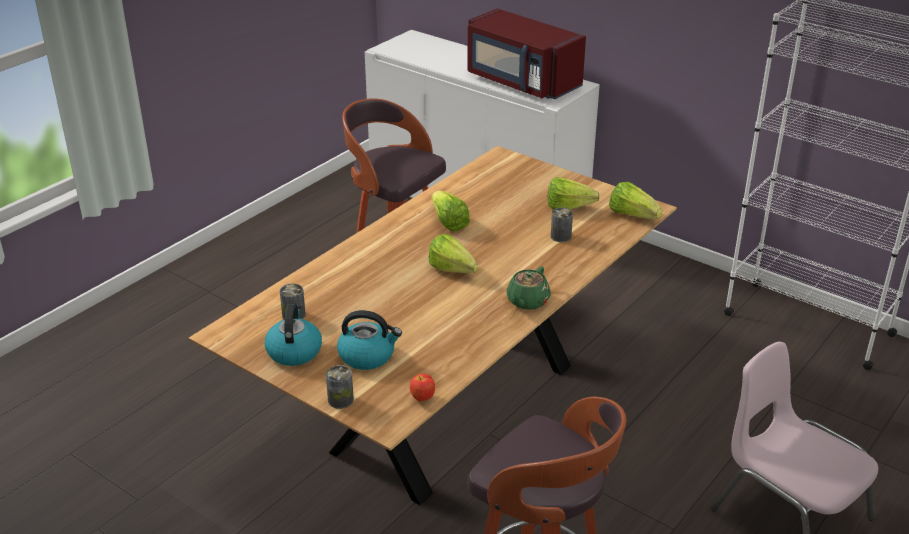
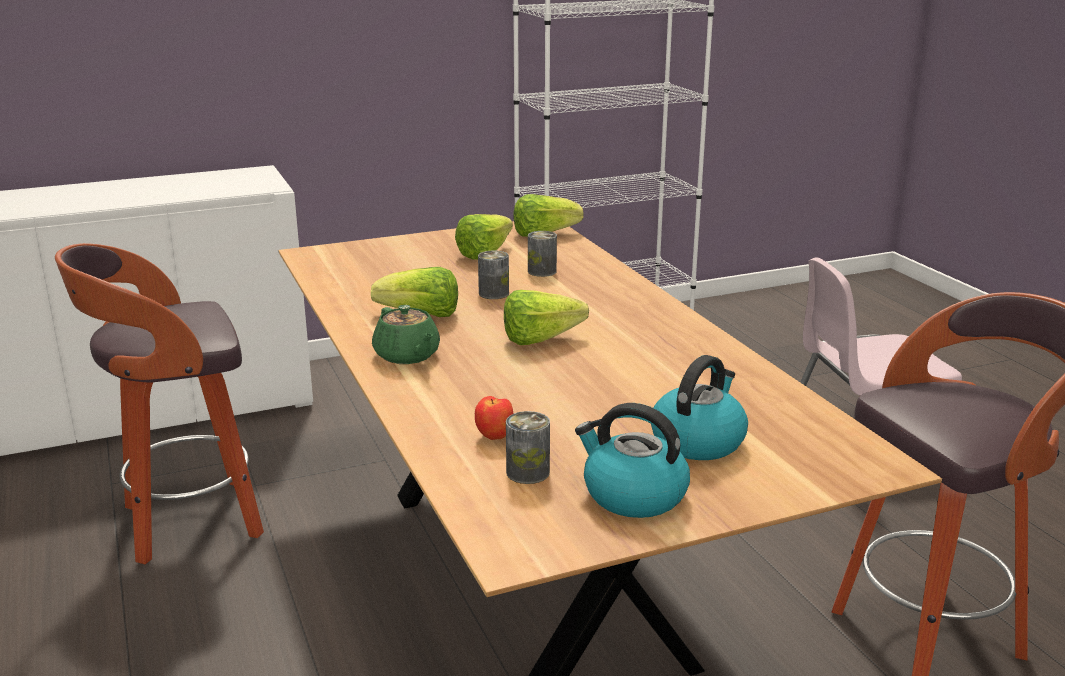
camera: 60 degrees left, 10 degrees down
can [326,365,354,409] -> can moved to [478,250,509,299]
apple [410,373,435,401] -> apple moved to [475,396,513,440]
red microwave [467,8,586,99] -> none
green teapot [506,267,551,310] -> green teapot moved to [372,305,440,364]

